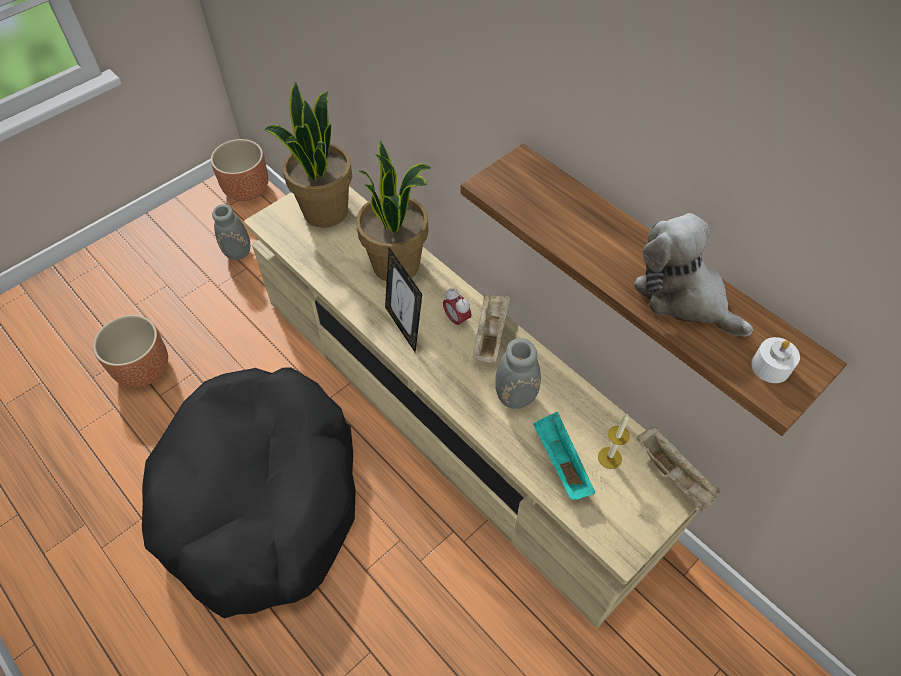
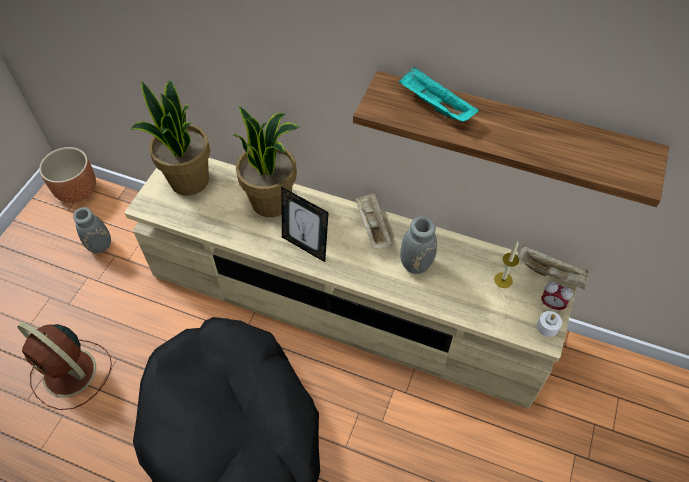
camera: 25 degrees left, 0 degrees up
brown planter [93,315,168,387] -> brown fan [18,322,112,410]
alarm clock [443,288,471,329] -> alarm clock moved to [541,282,573,311]
turquoise tray [533,412,595,500] -> turquoise tray moved to [399,67,479,122]
plush toy [633,213,753,337] -> none
white candle [751,337,800,383] -> white candle moved to [537,311,562,337]

